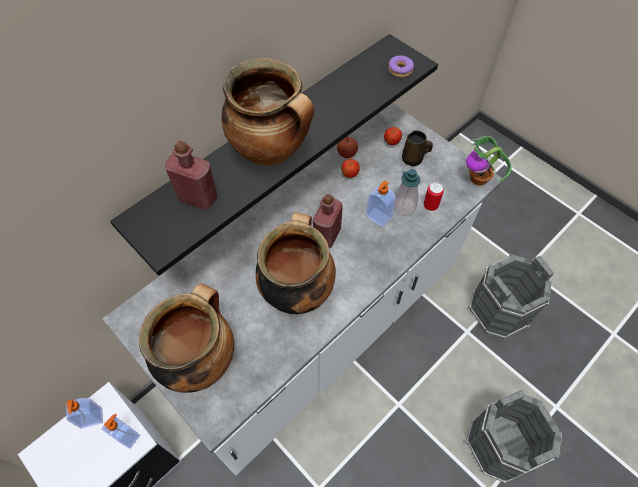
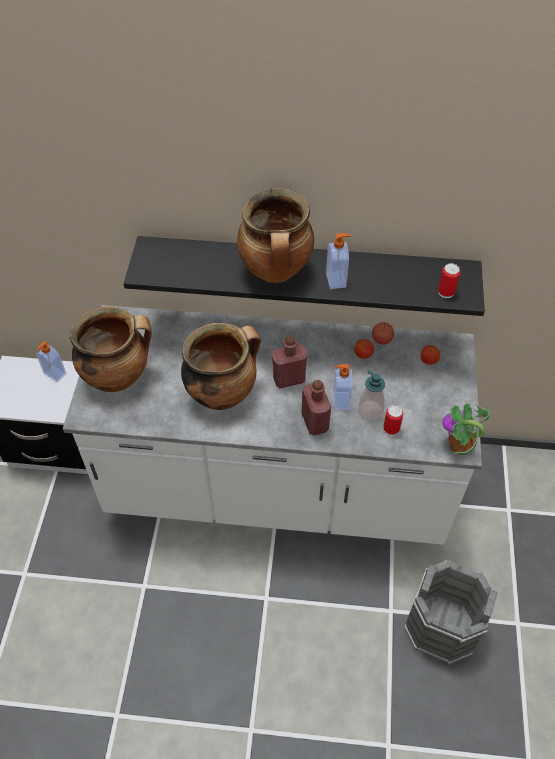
camera: 50 degrees right, 5 degrees down
soap dispenser [101,414,141,449] -> soap dispenser moved to [326,233,351,289]
red bottle [165,140,217,210] -> red bottle moved to [302,380,331,435]
donut [388,56,414,78] -> can [438,263,460,298]
brown mug [402,130,433,166] -> none
grey bucket [466,390,562,483] -> none

